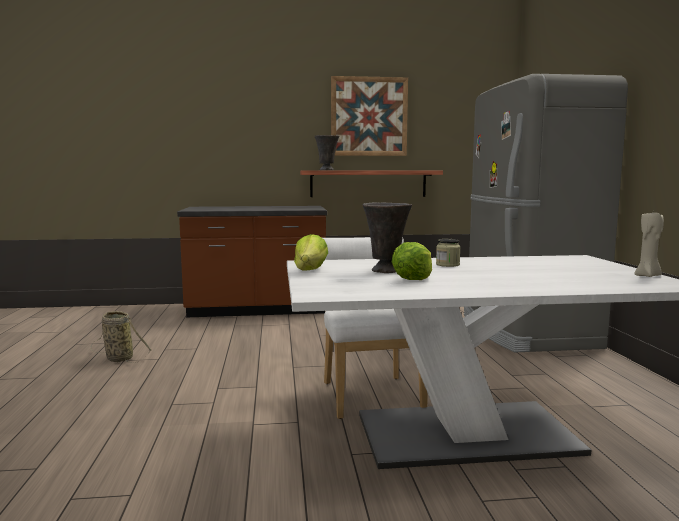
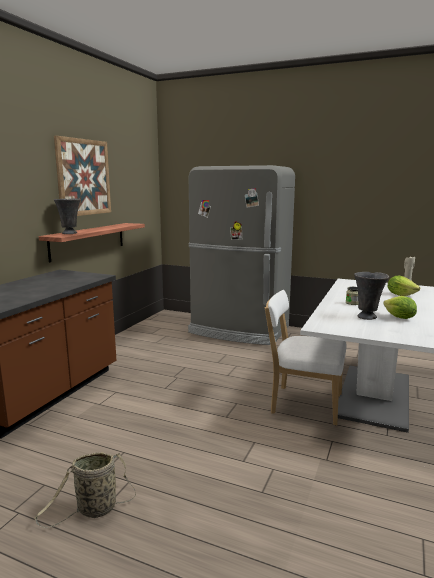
camera: 60 degrees left, 5 degrees up
lettuce [294,234,328,271] -> lettuce moved to [388,276,420,296]

